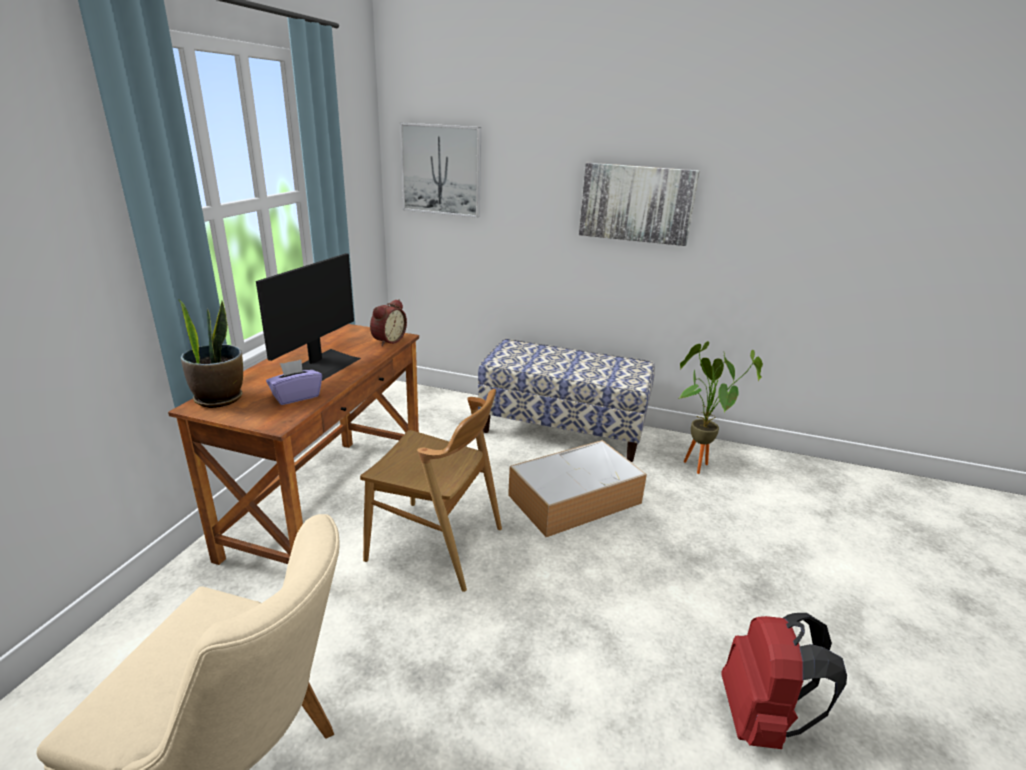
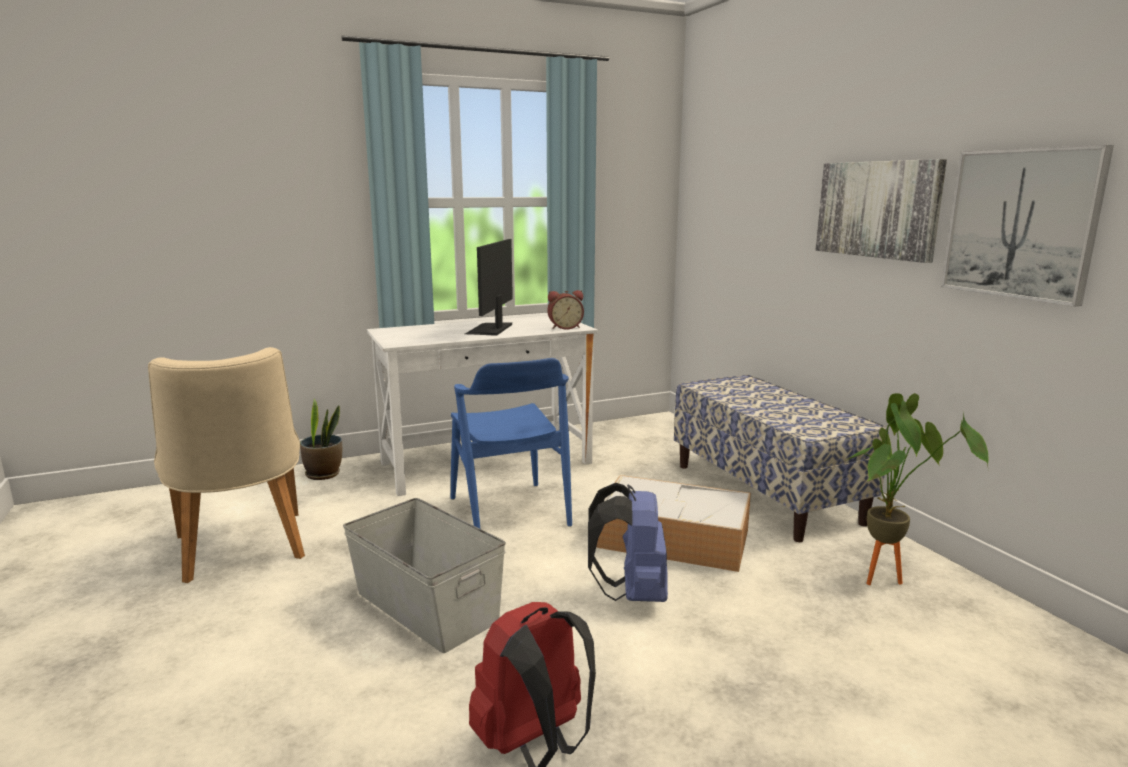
camera: 50 degrees right, 10 degrees down
brown desk [168,324,419,565] -> white desk [367,315,598,496]
potted plant [178,299,243,408] -> potted plant moved to [300,399,342,480]
monitor [256,253,361,381] -> monitor turned 120 degrees clockwise [465,239,513,336]
purple tissue box [266,360,322,405] -> none
brown chair [360,389,502,592] -> blue chair [451,358,572,528]
picture [400,123,481,218] -> picture moved to [941,145,1114,307]
none -> grey storage box [343,498,506,653]
none -> blue backpack [588,483,668,602]

